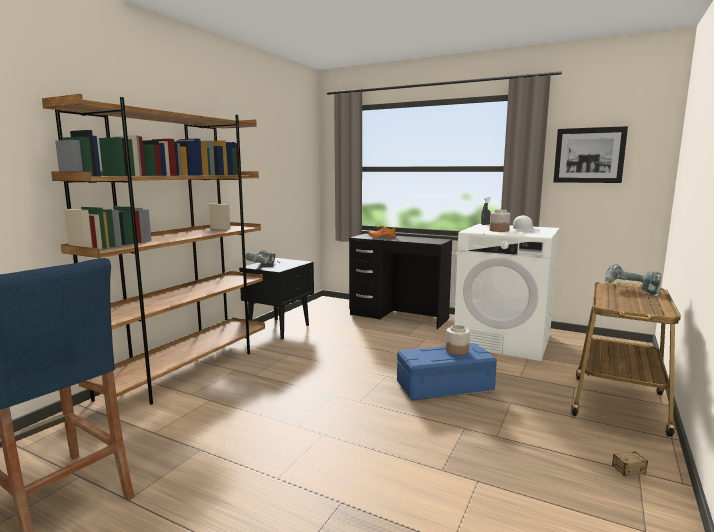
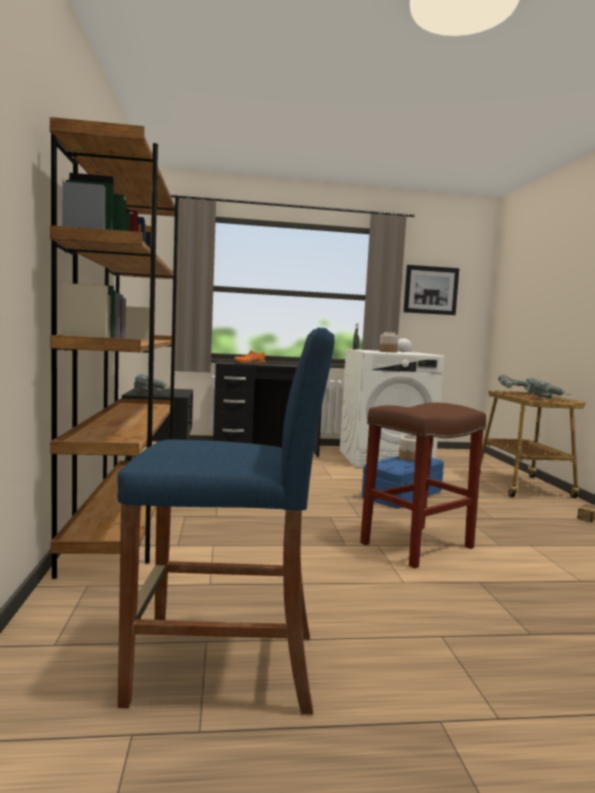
camera: 35 degrees left, 5 degrees down
none -> brown stool [360,403,486,569]
none -> power drill [532,380,571,398]

